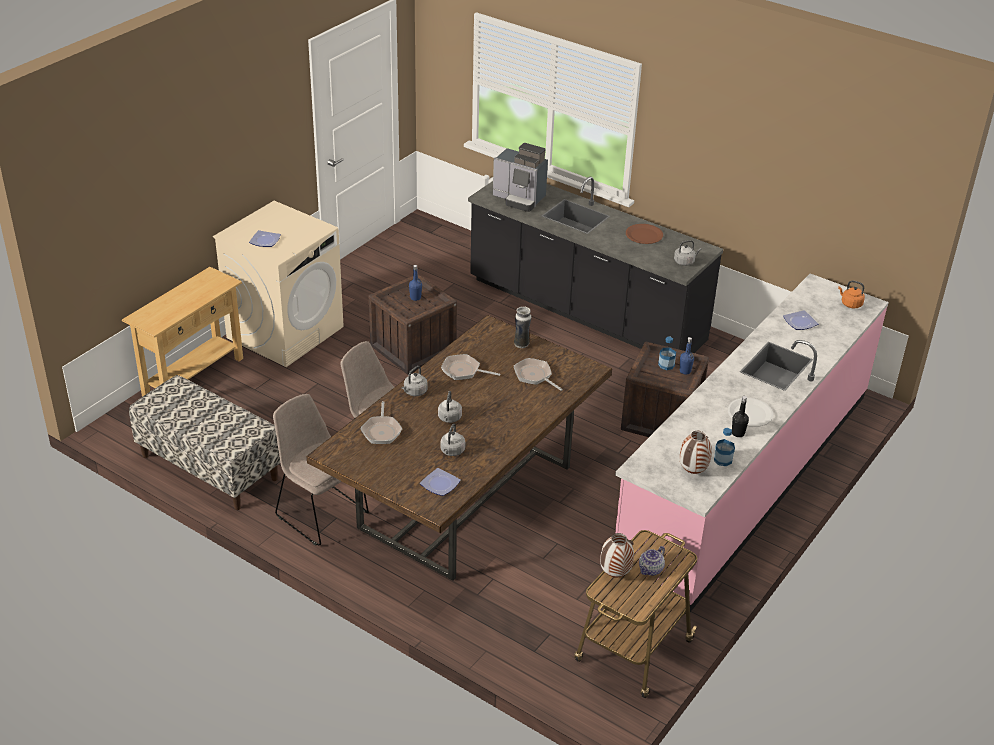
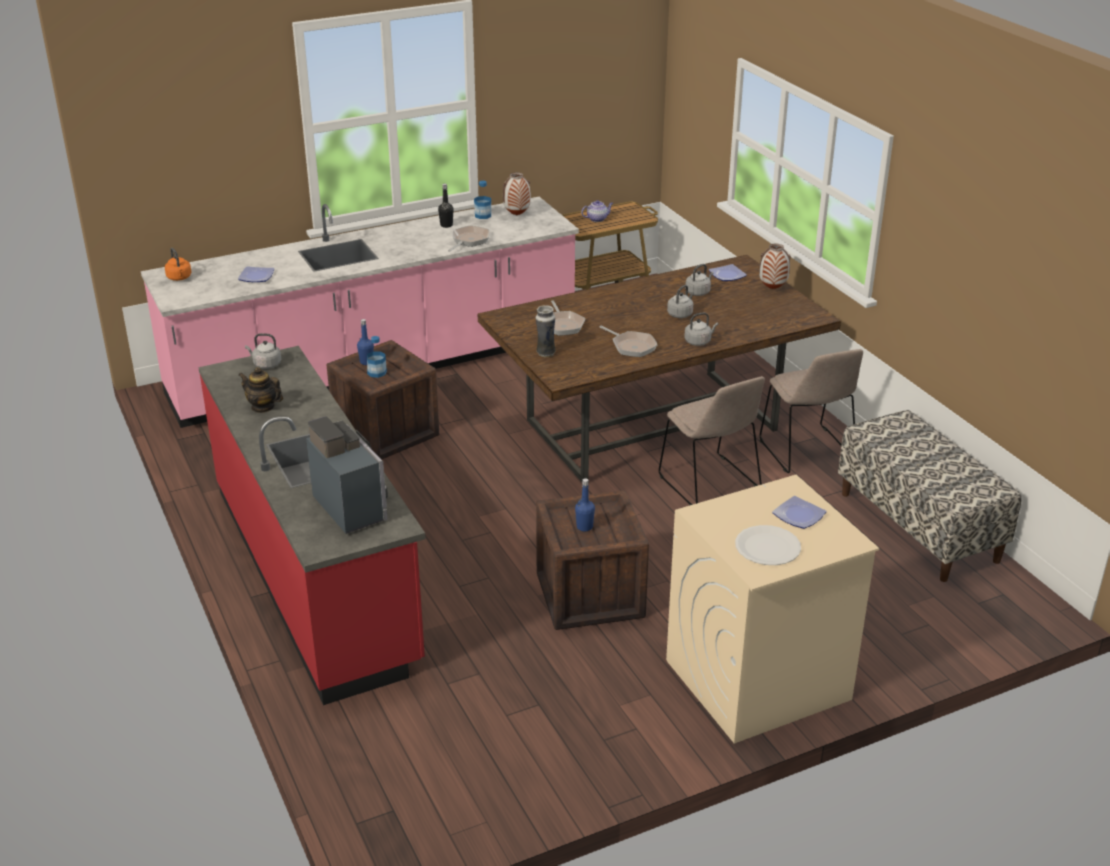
camera: 150 degrees left, 5 degrees down
beige console table [122,267,243,396] -> none
frying pan [360,401,402,444] -> frying pan moved to [448,225,490,252]
black counter [468,177,723,353] -> red counter [198,346,426,705]
vase [600,533,634,578] -> vase moved to [759,243,791,289]
brown plate [626,224,663,244] -> teapot [239,367,283,413]
white plate [728,398,773,427] -> white plate moved to [735,525,801,565]

